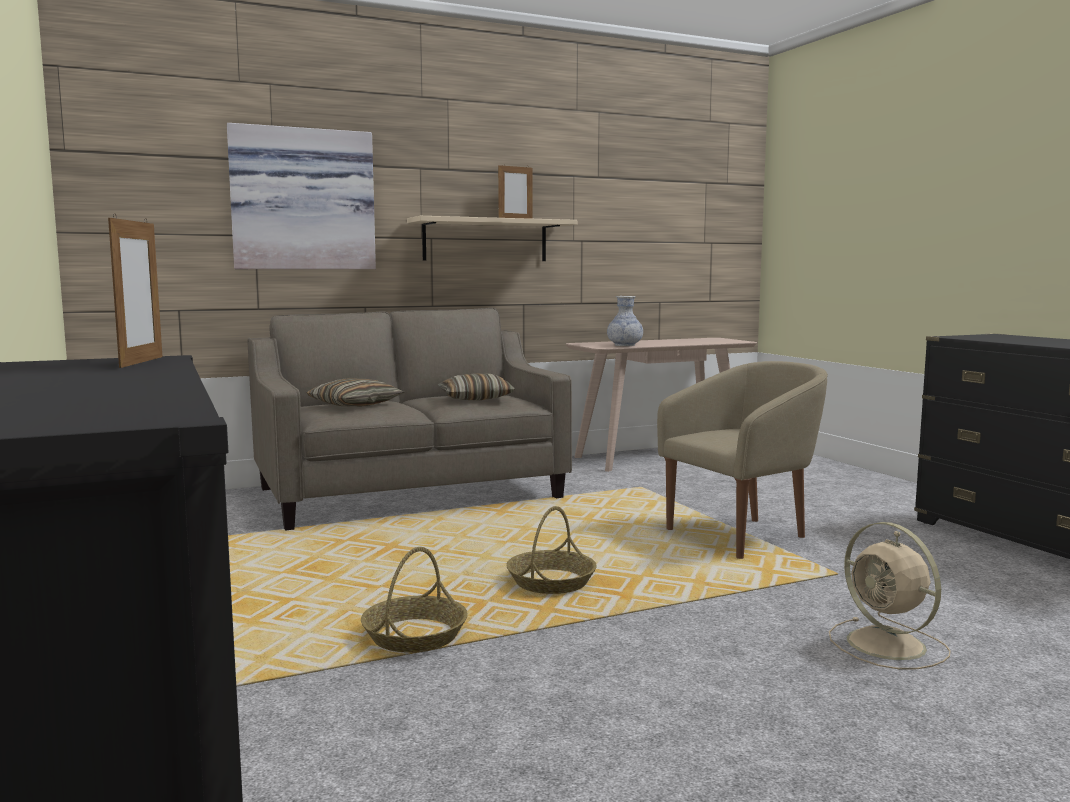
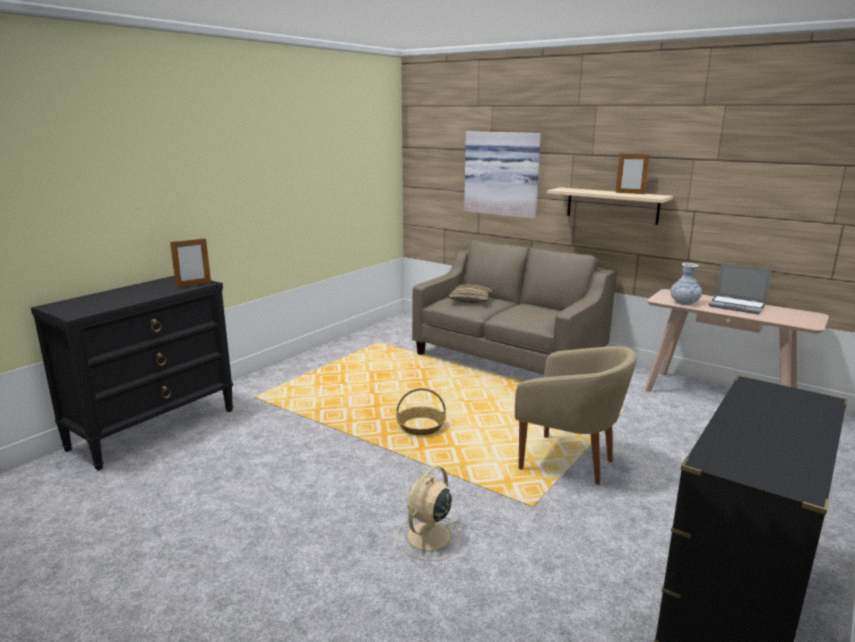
camera: 60 degrees right, 10 degrees up
basket [361,547,468,653] -> none
pillow [438,373,515,400] -> none
none -> laptop [709,263,772,314]

